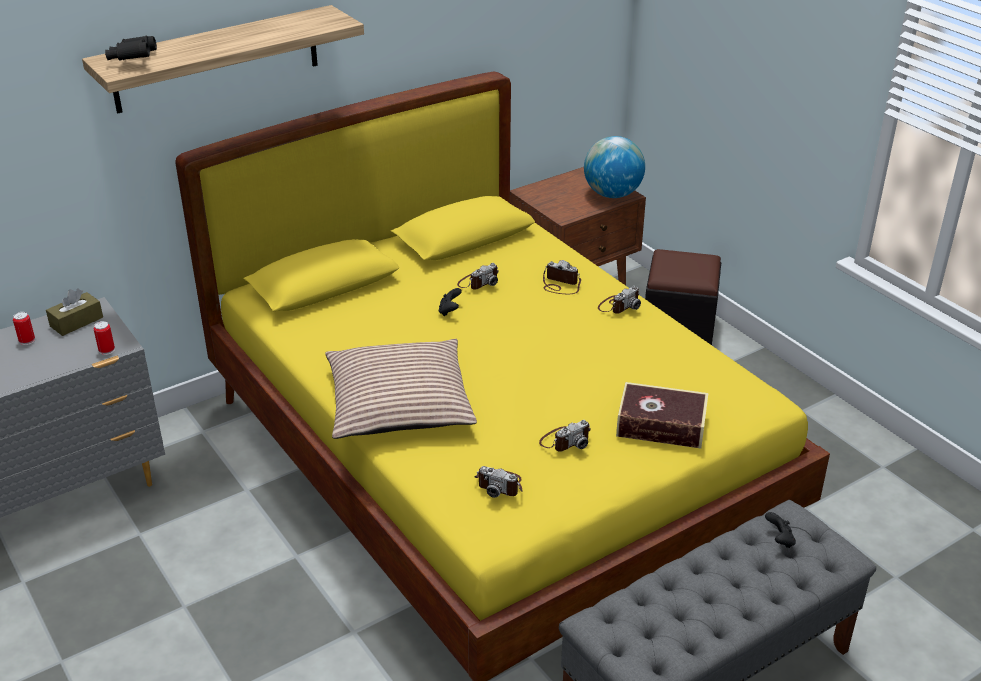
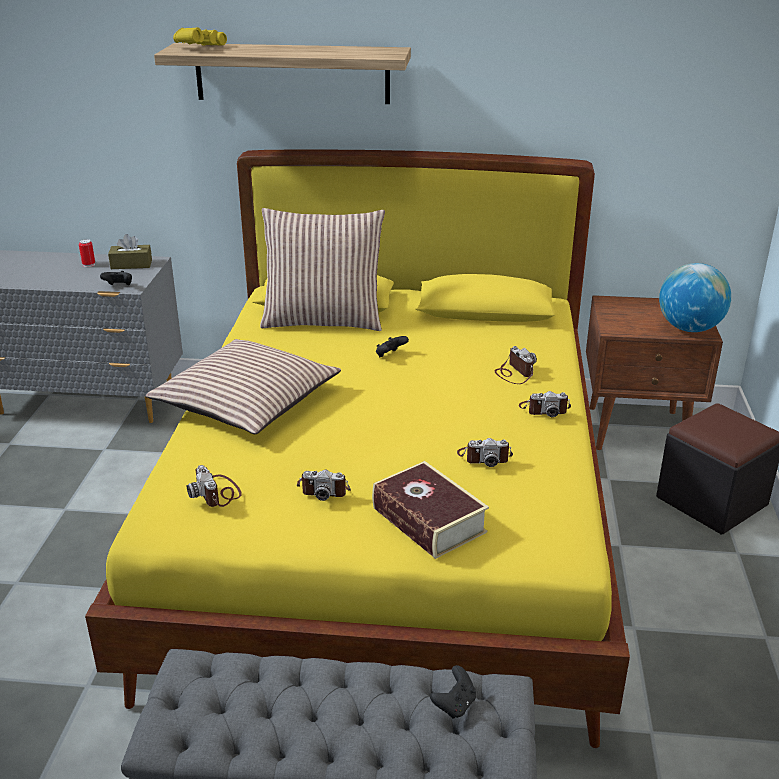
camera: 40 degrees right, 5 degrees down
can [94,321,115,355] -> black game controller [100,271,132,285]
black binoculars [105,36,157,61] -> yellow binoculars [173,27,227,46]
camera [457,263,499,290] -> camera moved to [457,438,513,467]
none -> pillow [260,208,385,331]

